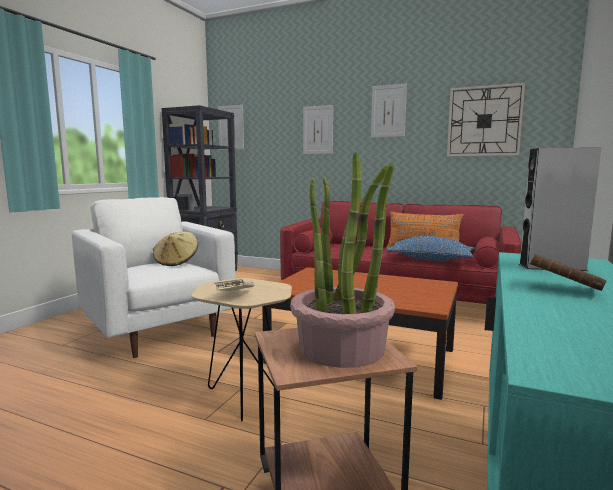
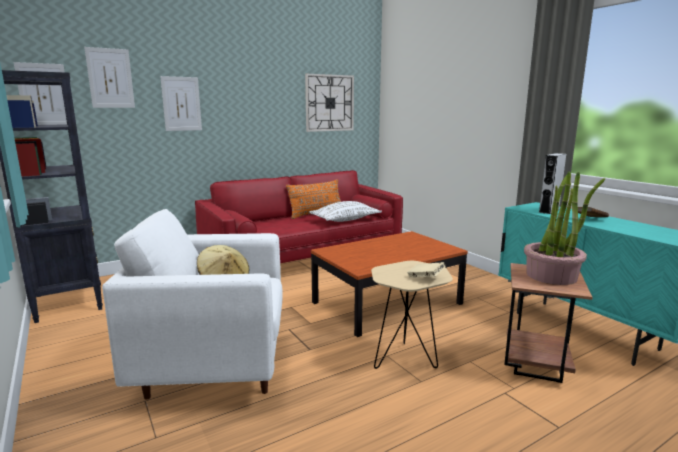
camera: 55 degrees left, 5 degrees up
picture [371,83,407,138] -> picture moved to [84,47,135,108]
blue pillow [386,236,474,261] -> white pillow [310,201,382,222]

